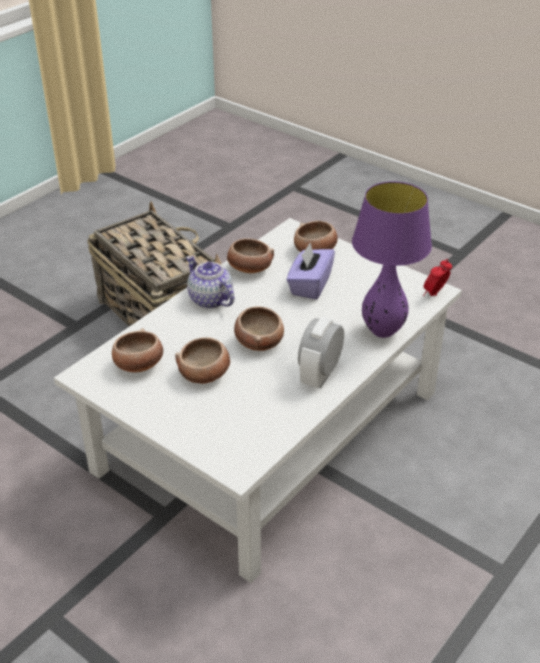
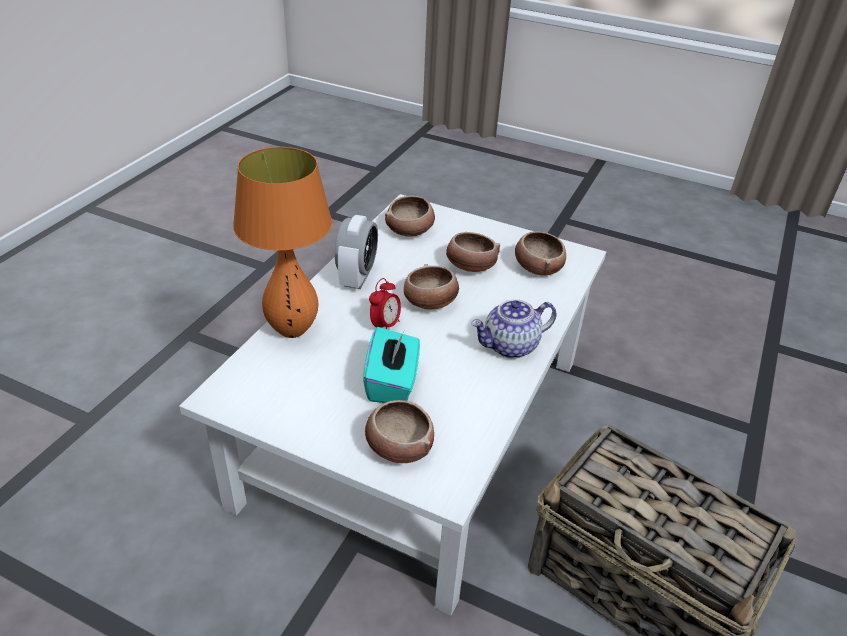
camera: 165 degrees right, 0 degrees up
teapot [186,256,234,309] -> teapot turned 120 degrees clockwise [471,299,557,358]
bowl [227,238,274,273] -> bowl moved to [385,196,435,237]
purple tissue box [287,243,335,300] -> turquoise tissue box [363,327,420,403]
purple table lamp [352,181,432,338] -> orange table lamp [233,147,332,338]
alarm clock [423,259,452,296] -> alarm clock moved to [369,278,401,329]

